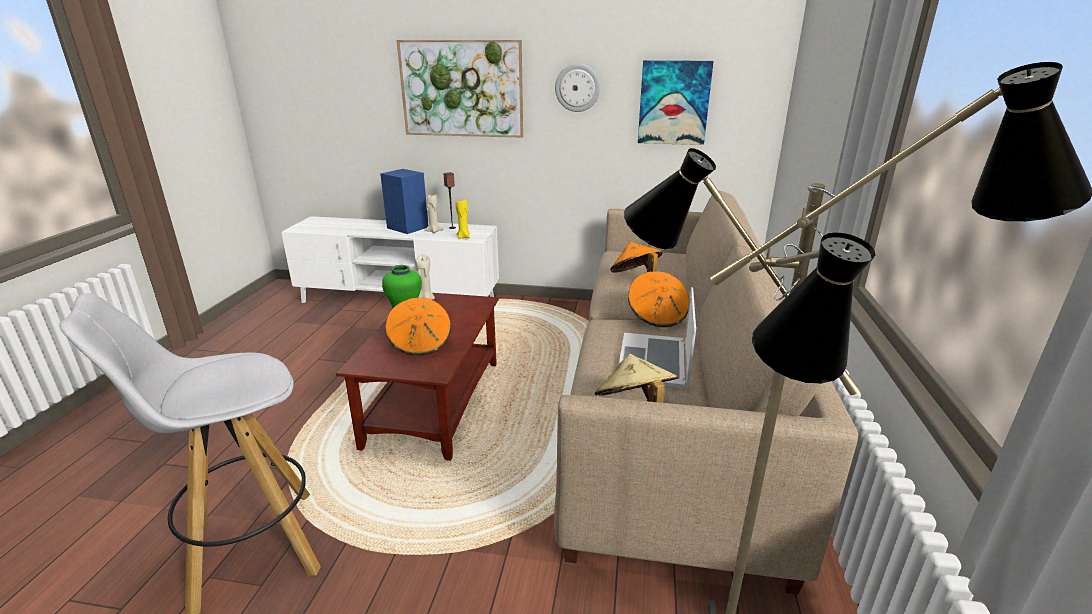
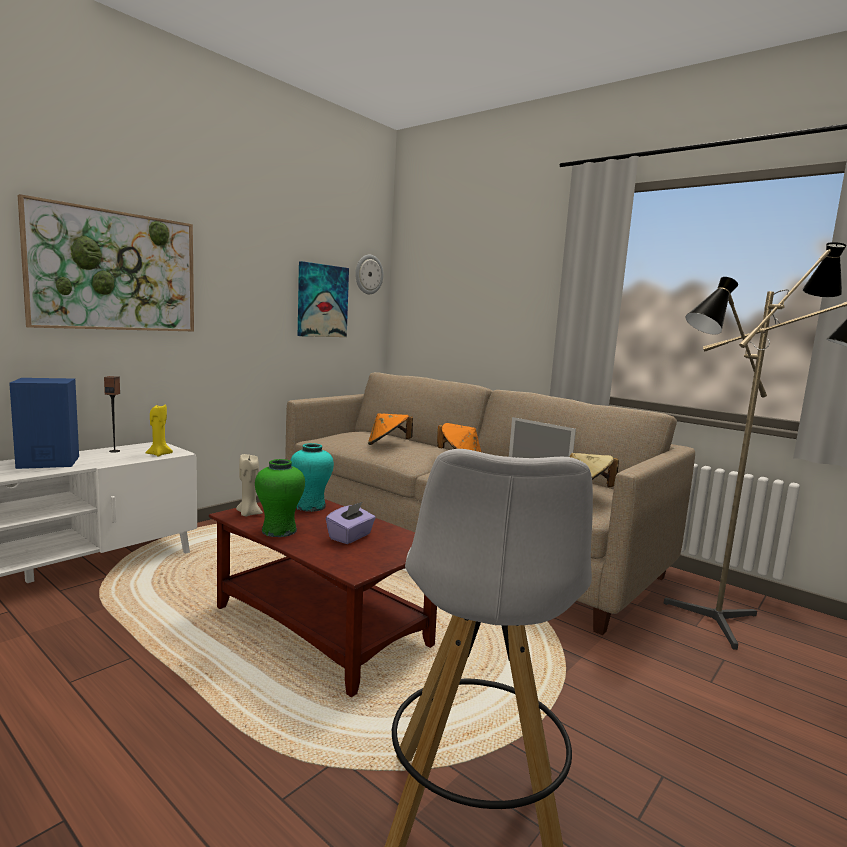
camera: 60 degrees left, 15 degrees down
orange hat [385,298,451,356] -> purple tissue box [326,502,376,544]
beige candle [425,194,444,233] -> none
wall clock [555,63,600,112] -> wall clock moved to [355,255,383,294]
none -> turquoise vase [290,443,334,512]

